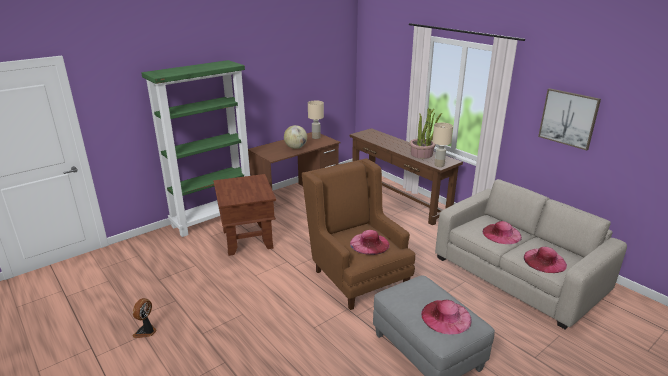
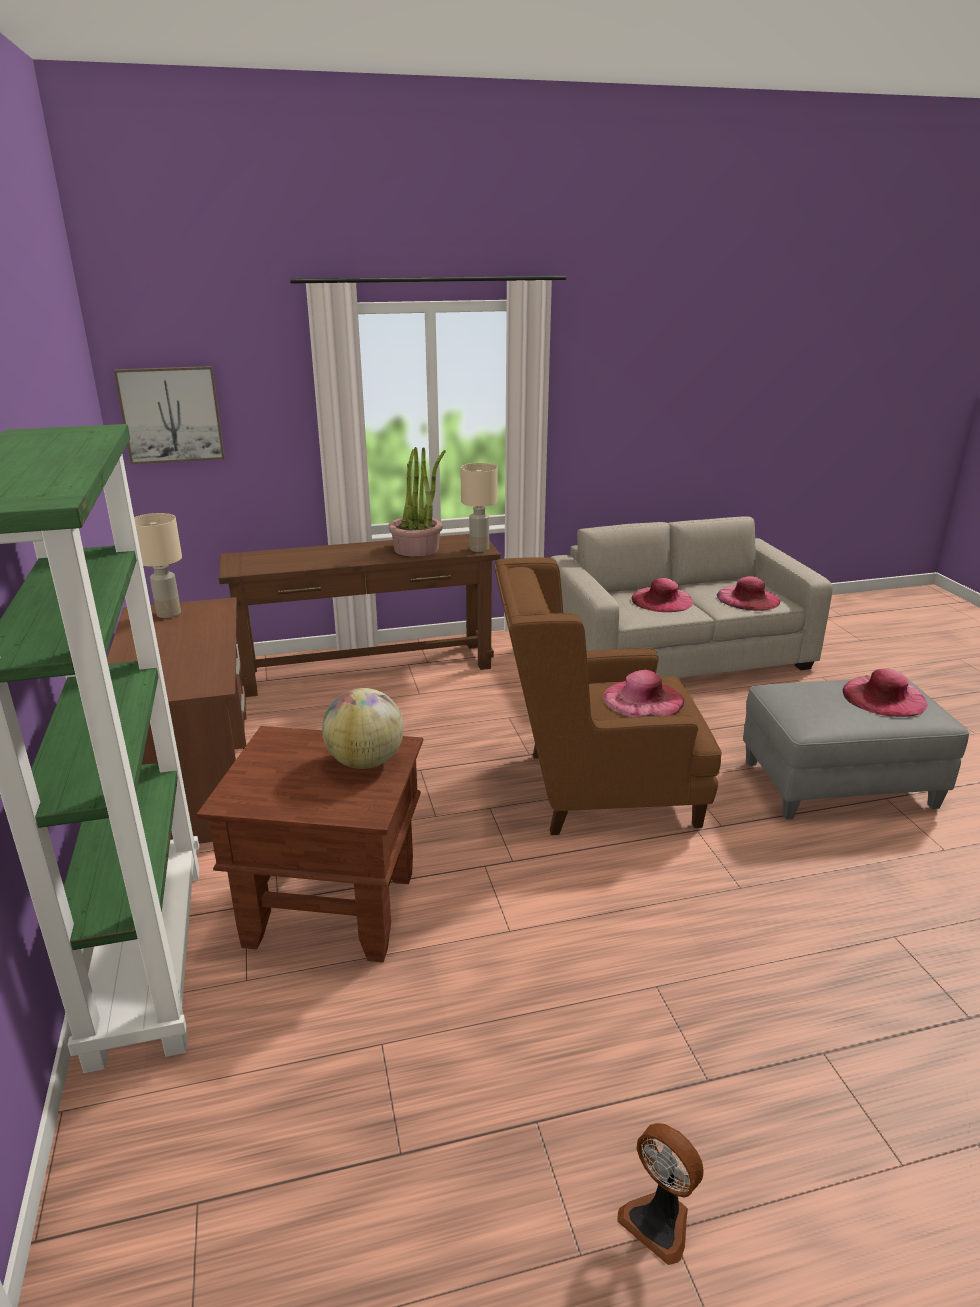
camera: 65 degrees left, 0 degrees up
globe [284,125,307,149] -> globe moved to [322,688,404,769]
picture [538,88,601,151] -> picture moved to [114,366,225,464]

